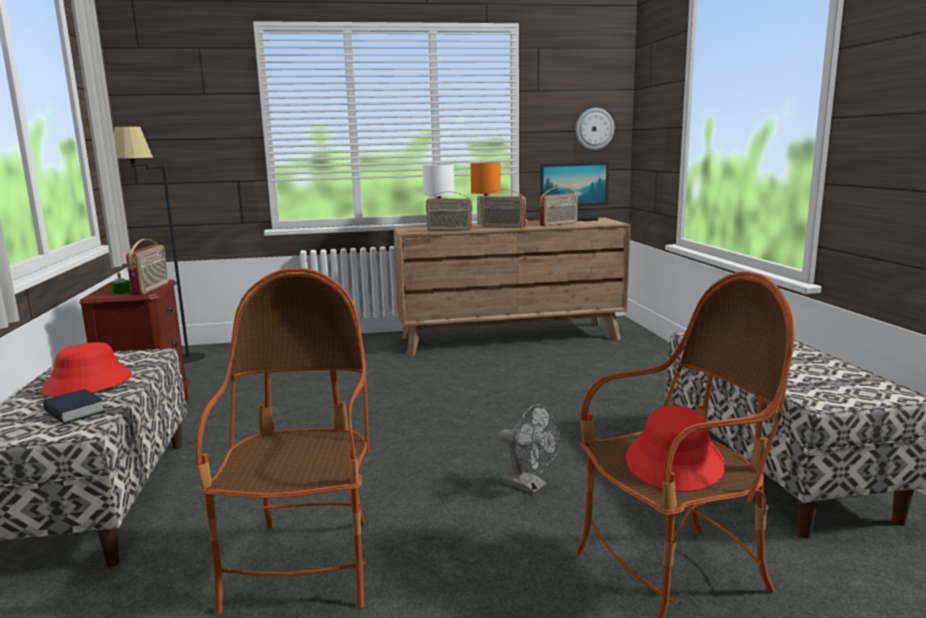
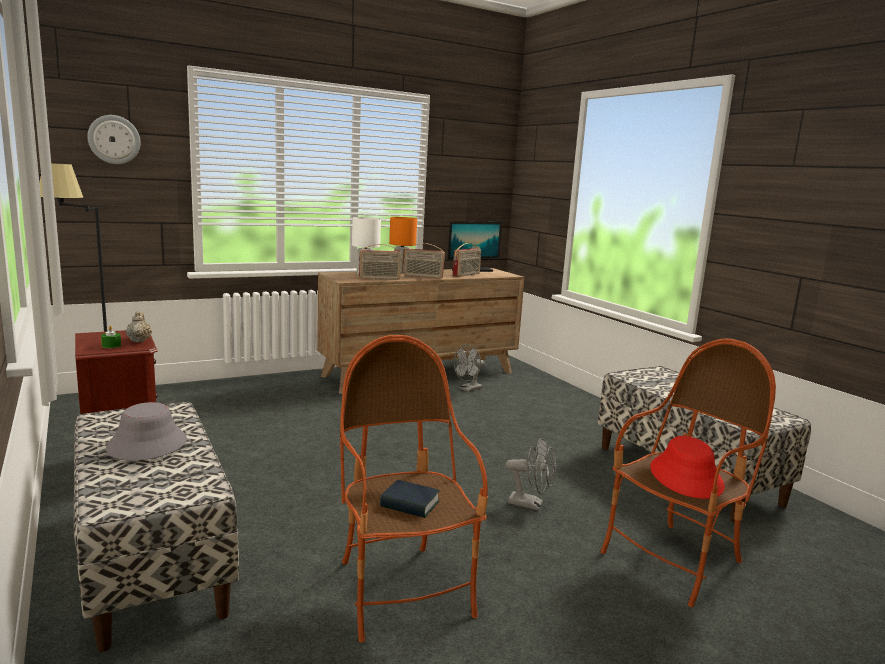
camera: 20 degrees left, 0 degrees up
red hat [40,342,132,397] -> grey hat [106,402,187,461]
book [43,389,105,424] -> book moved to [380,480,440,518]
radio [126,239,168,295] -> beige teapot [126,311,152,343]
wall clock [575,108,614,150] -> wall clock moved to [87,115,141,164]
none -> grey fan [454,344,484,392]

